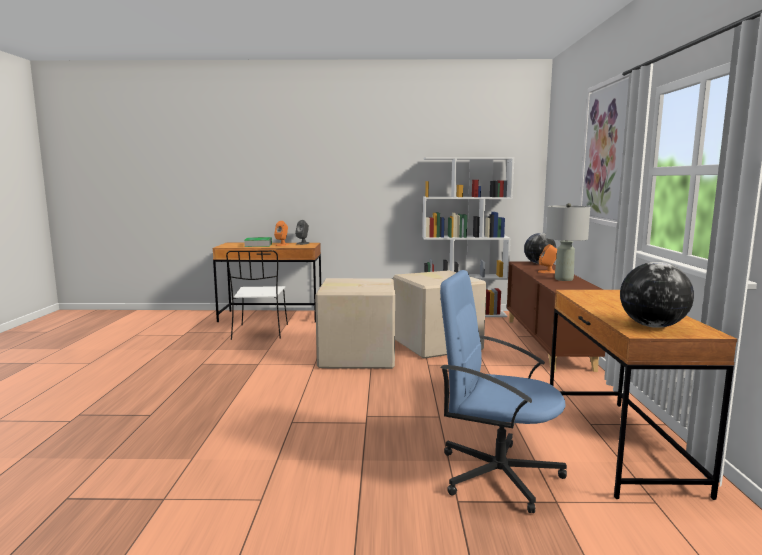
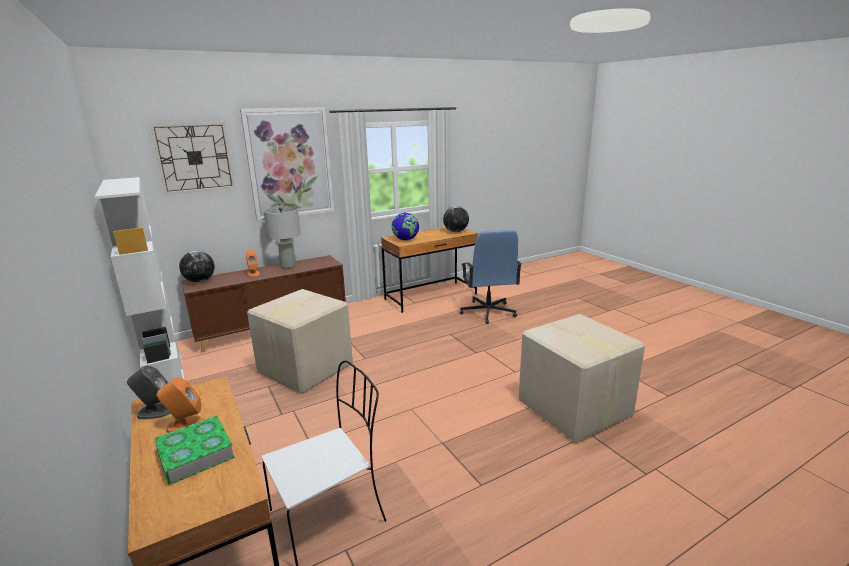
camera: 120 degrees left, 10 degrees up
cardboard box [315,278,395,369] -> cardboard box moved to [518,314,645,443]
none -> wall clock [150,122,235,195]
none -> globe [392,213,419,240]

